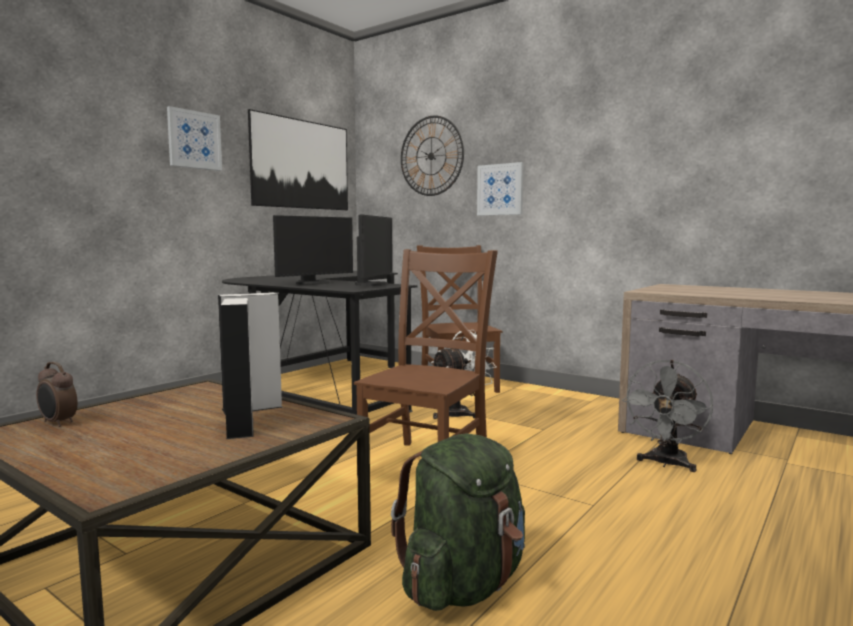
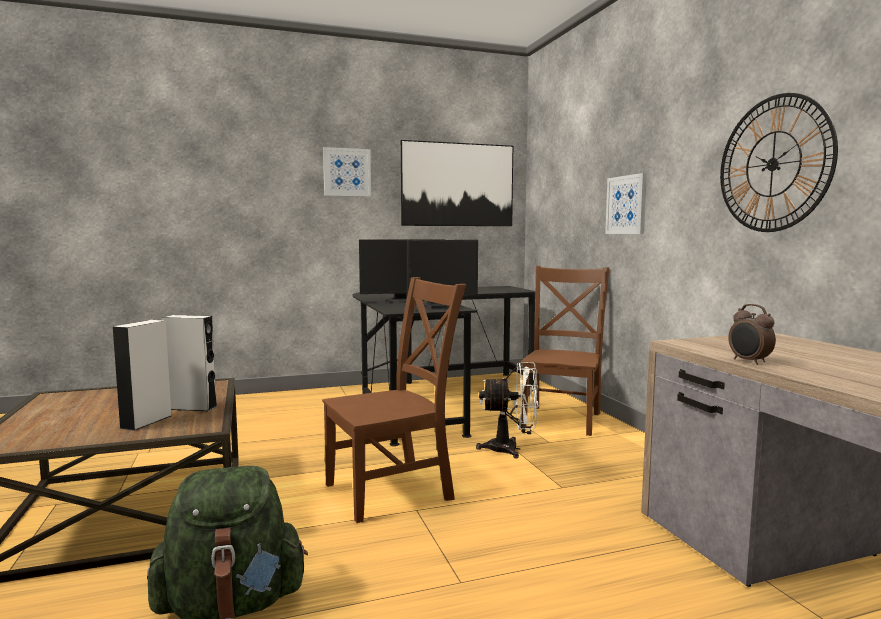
camera: 35 degrees right, 0 degrees up
alarm clock [36,362,77,427] -> alarm clock moved to [728,304,776,365]
wall clock [401,115,464,196] -> wall clock moved to [720,93,838,232]
grey fan [622,360,713,472] -> none

